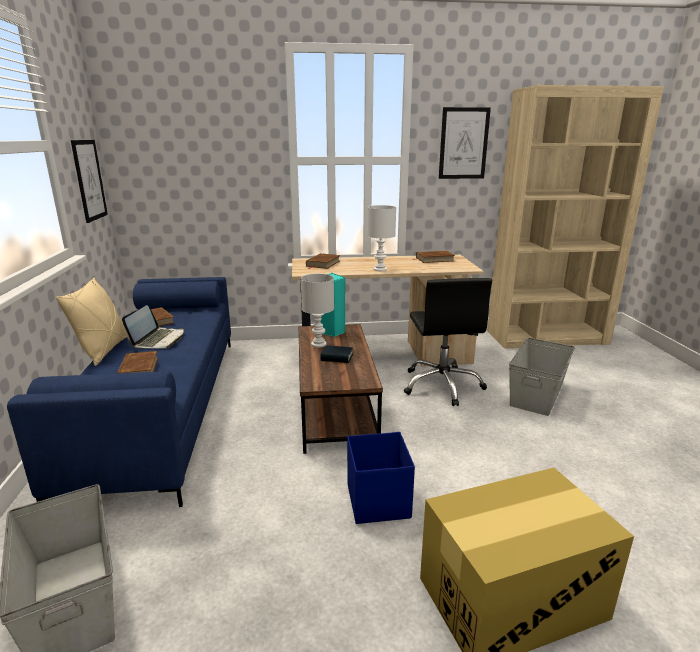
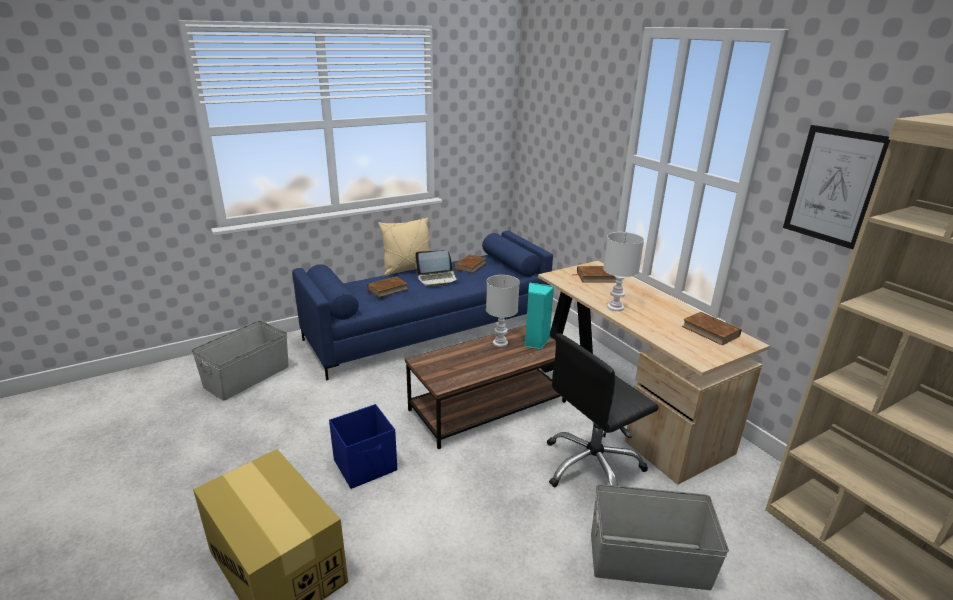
camera: 65 degrees right, 5 degrees up
picture [71,140,108,223] -> none
book [320,345,353,363] -> none

